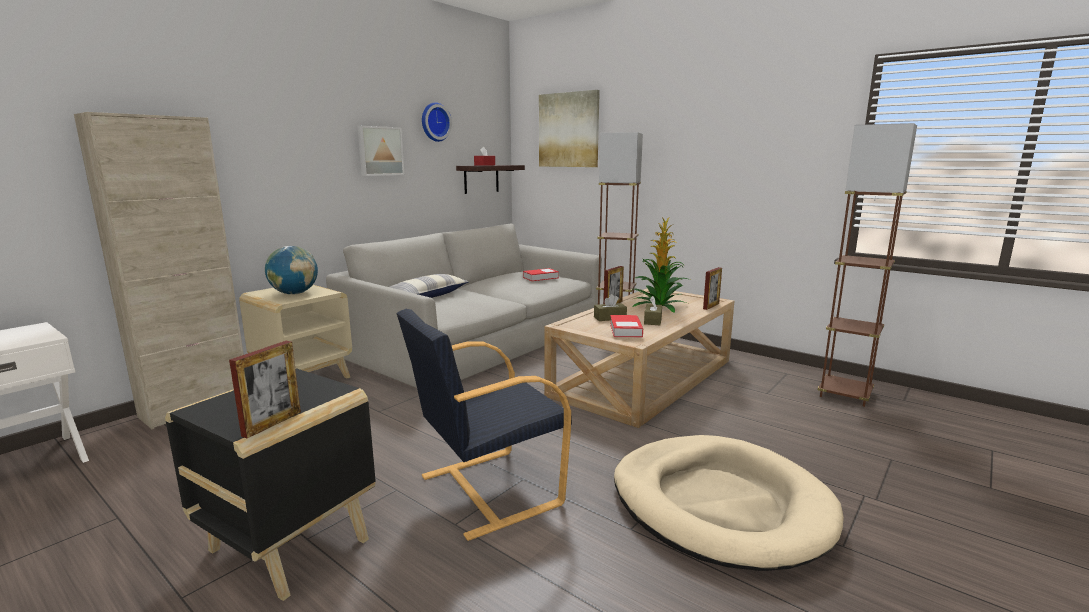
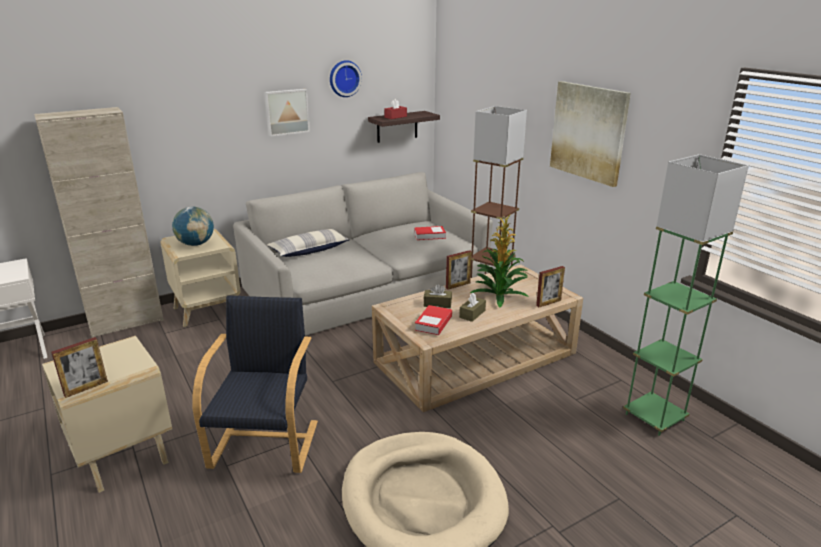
camera: 20 degrees right, 10 degrees up
black side table [165,368,376,601] -> beige side table [42,336,172,493]
black armchair [397,309,572,541] -> black armchair turned 105 degrees clockwise [192,295,318,473]
picture [539,90,600,167] -> picture moved to [550,81,631,187]
brown floor lamp [818,123,917,407] -> green floor lamp [623,154,749,436]

